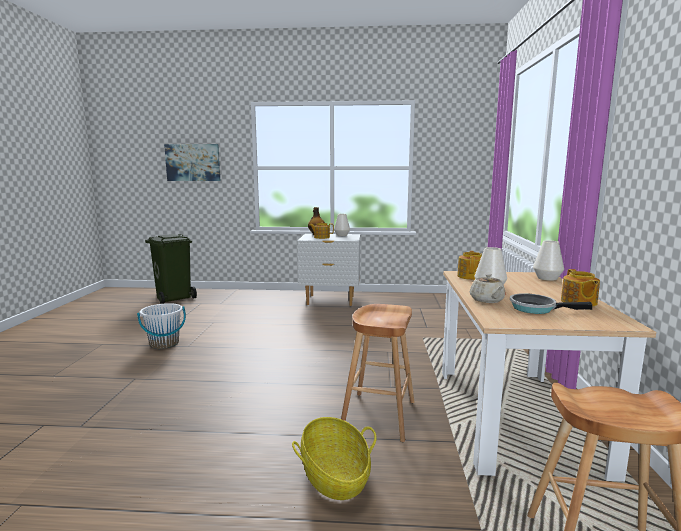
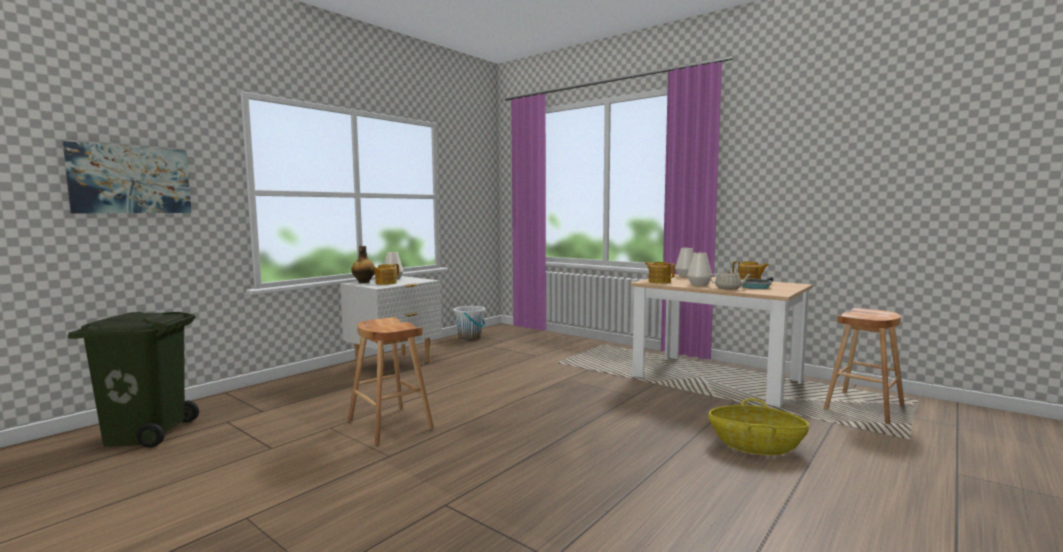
camera: 55 degrees left, 5 degrees down
white bucket [137,303,186,349] -> white bucket moved to [453,306,485,340]
brown stool [341,304,414,442] -> brown stool moved to [348,317,434,446]

